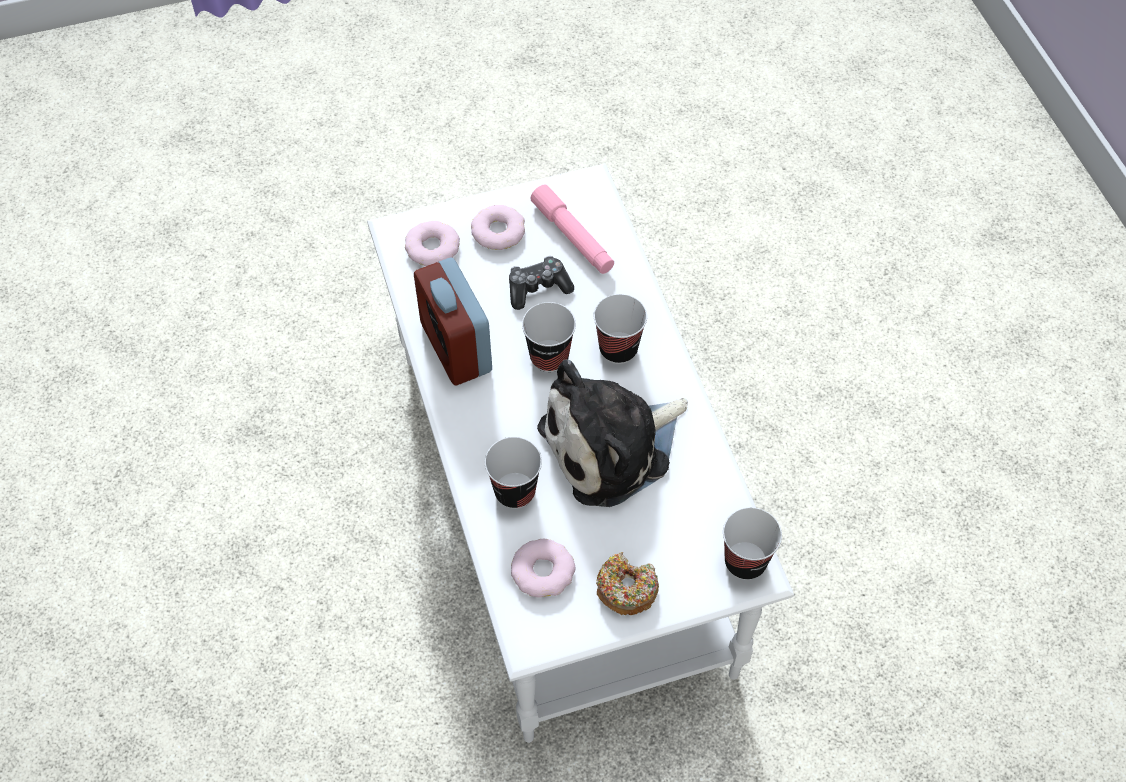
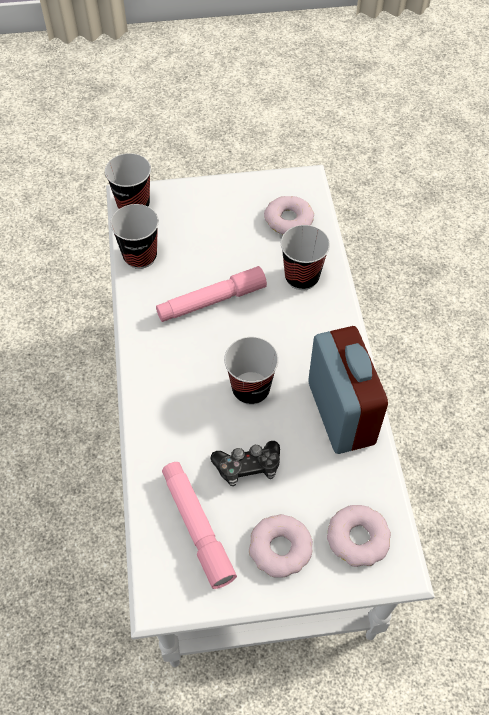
camera: 170 degrees left, 0 degrees up
plush toy [537,359,688,507] -> pink flashlight [156,266,267,322]
cup [594,294,647,364] -> cup moved to [110,204,159,269]
donut [596,552,659,615] -> none

